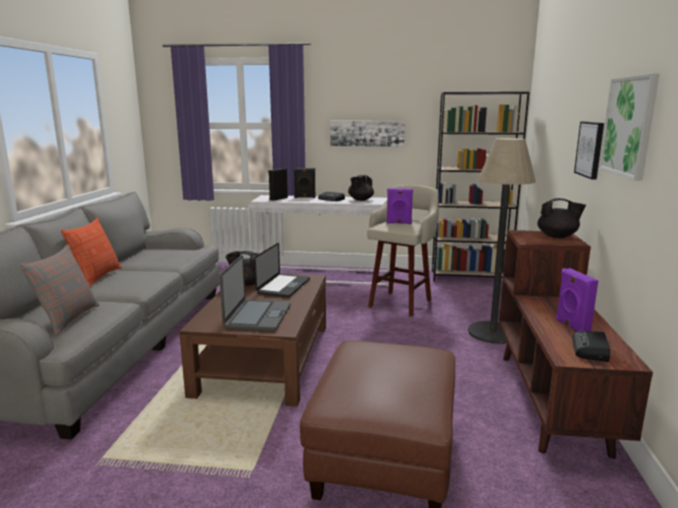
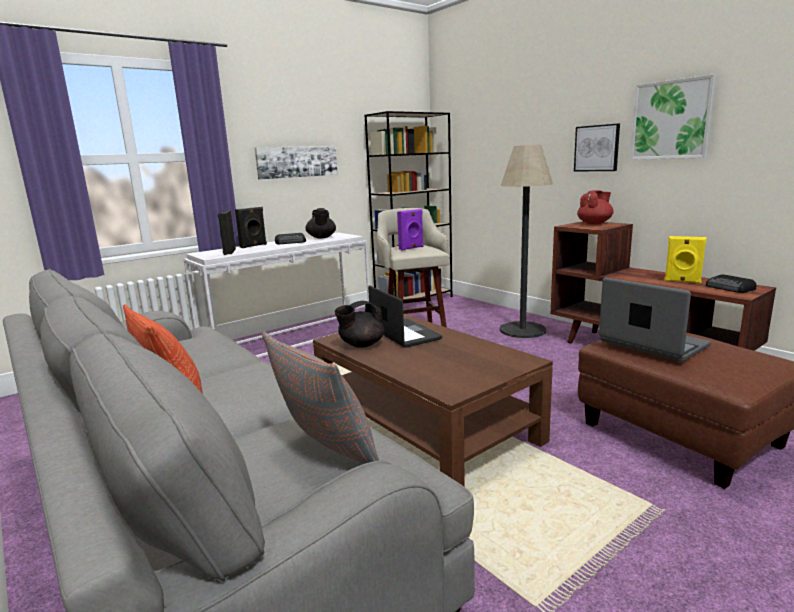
camera: 45 degrees left, 0 degrees up
laptop [219,255,291,331] -> laptop moved to [599,277,711,362]
black teapot [537,198,586,238] -> red teapot [577,190,614,224]
purple speaker [556,268,598,331] -> yellow speaker [664,236,707,283]

